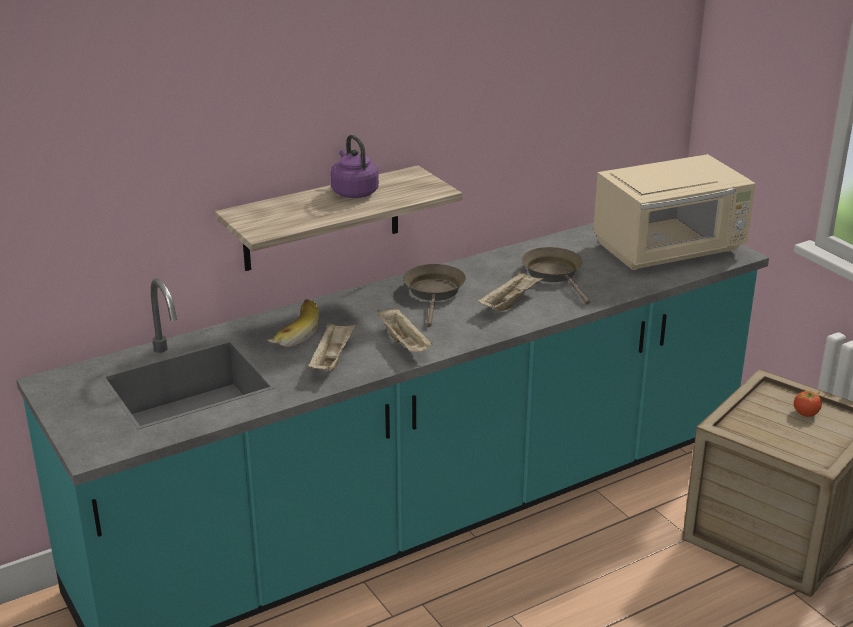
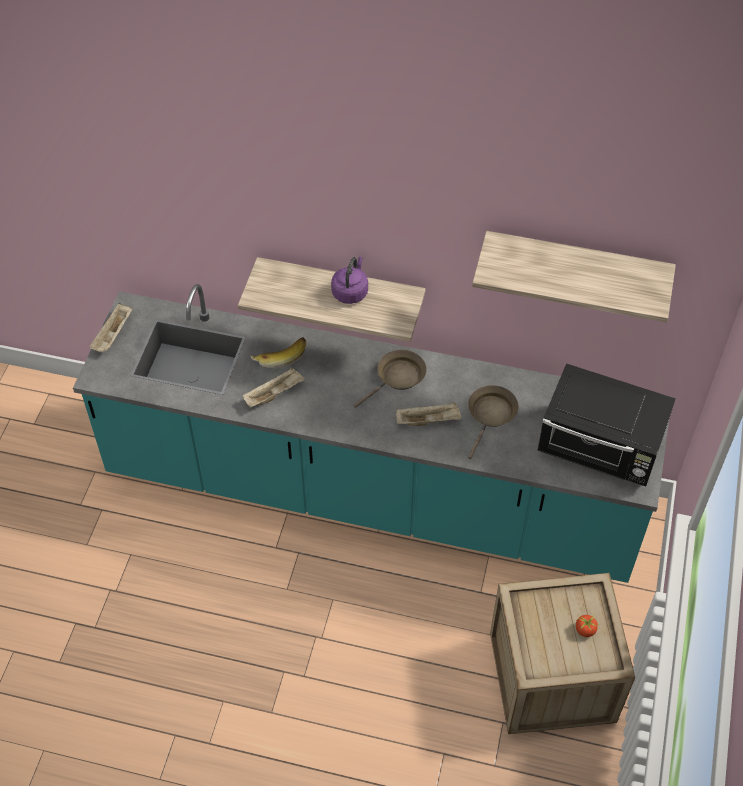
camera: 45 degrees right, 25 degrees up
beige tray [377,307,433,352] -> beige tray moved to [89,303,132,352]
beige microwave [593,154,756,270] -> black microwave [537,363,676,486]
none -> shelf [472,231,676,323]

